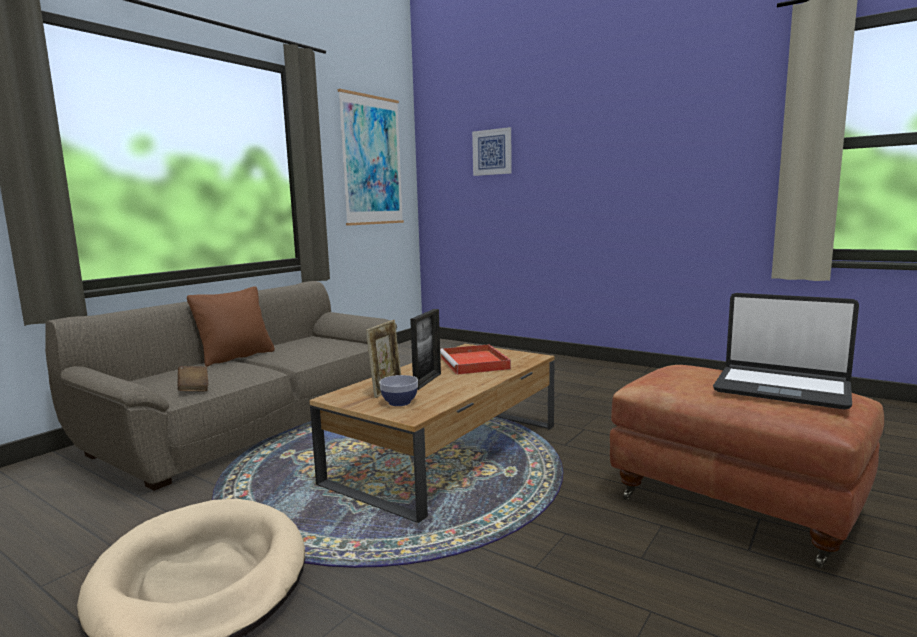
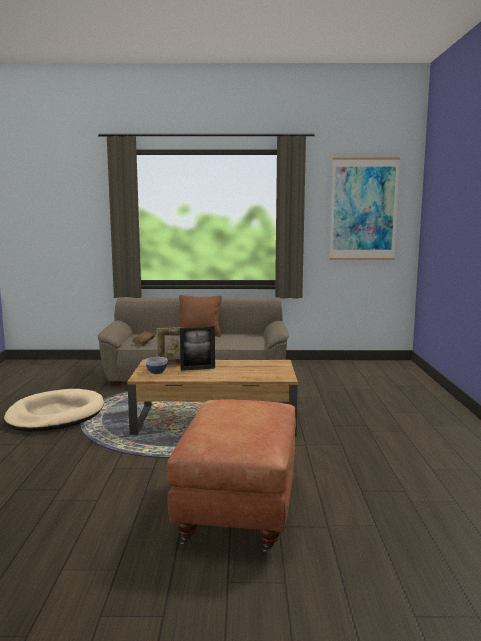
camera: 55 degrees right, 0 degrees up
red tray [440,344,511,375] -> none
picture [472,127,512,176] -> none
laptop [713,293,859,409] -> none

